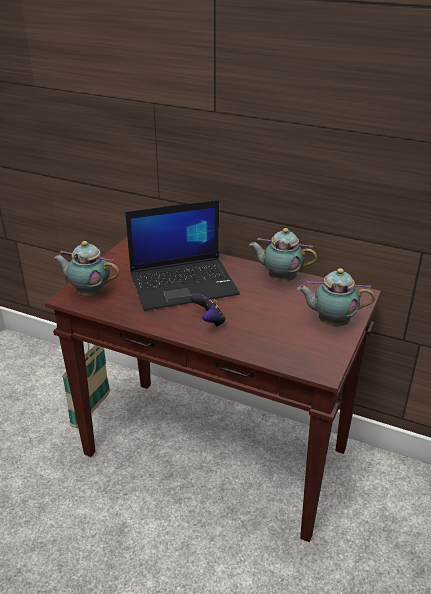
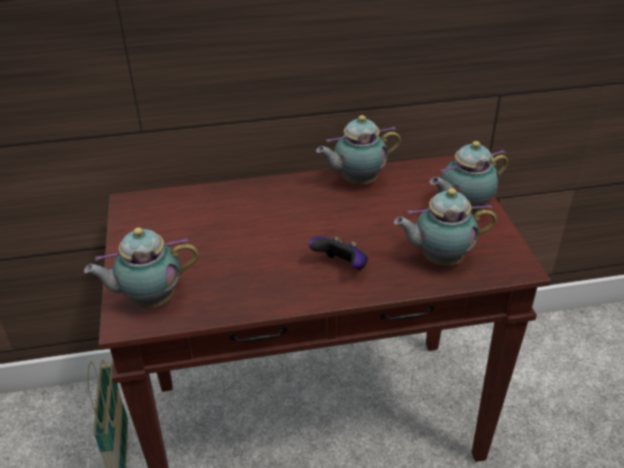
camera: 35 degrees left, 5 degrees up
laptop [125,200,240,311] -> none
none -> teapot [394,188,497,266]

